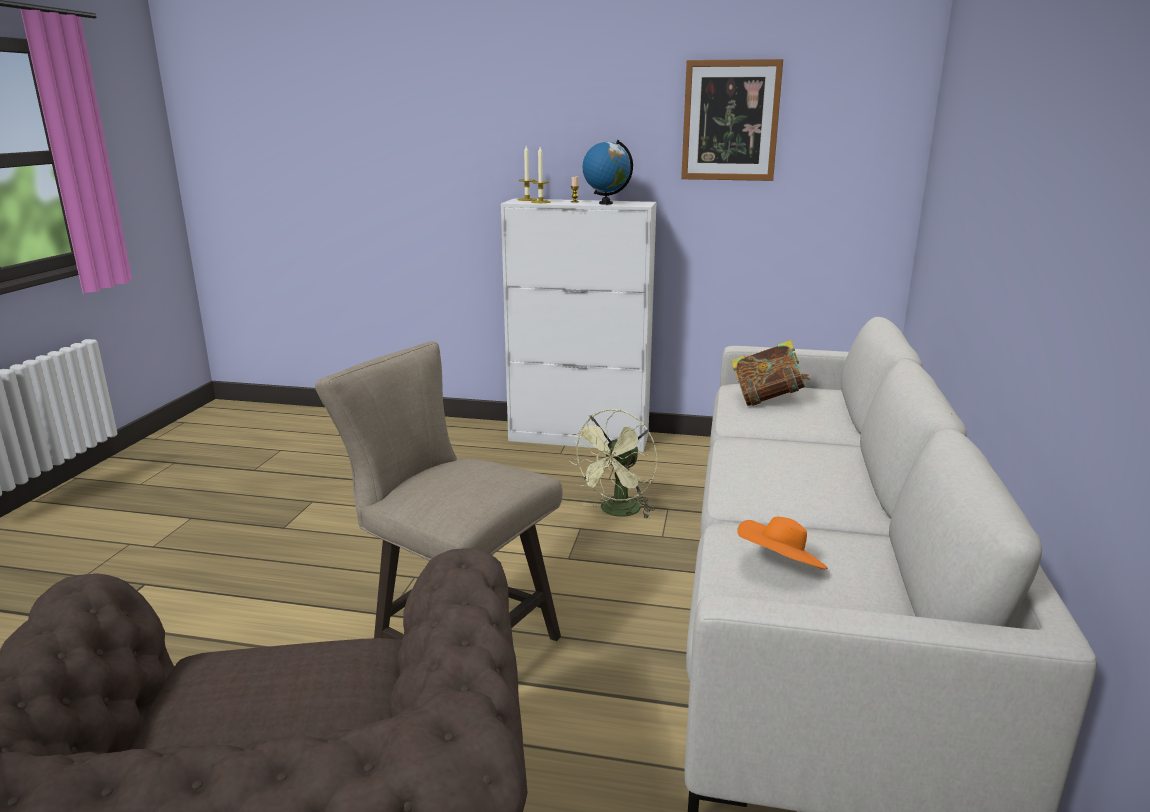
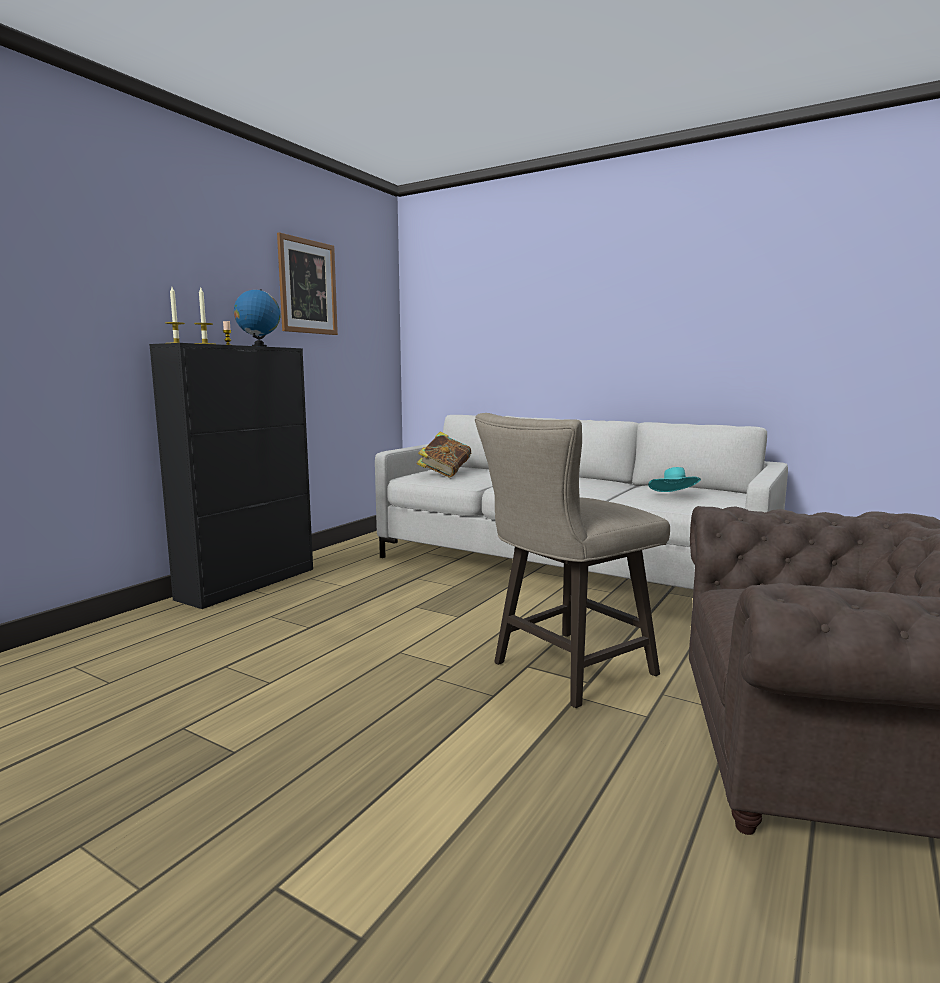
camera: 70 degrees left, 10 degrees down
white cabinet [501,199,657,452] -> black cabinet [149,343,313,609]
green fan [569,409,657,519] -> none
orange hat [737,517,827,569] -> turquoise hat [648,467,701,492]

